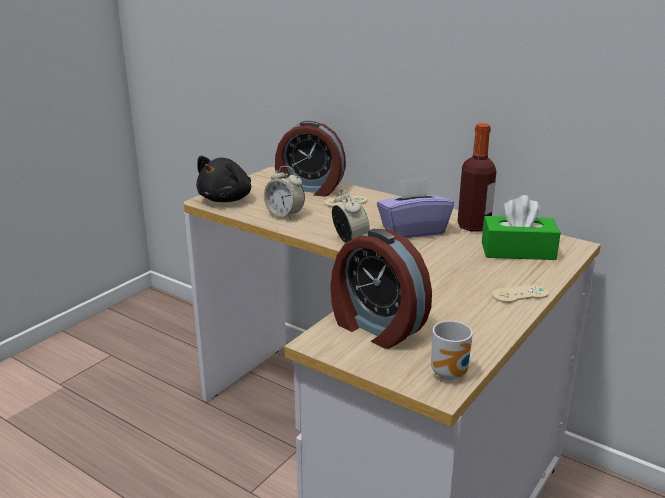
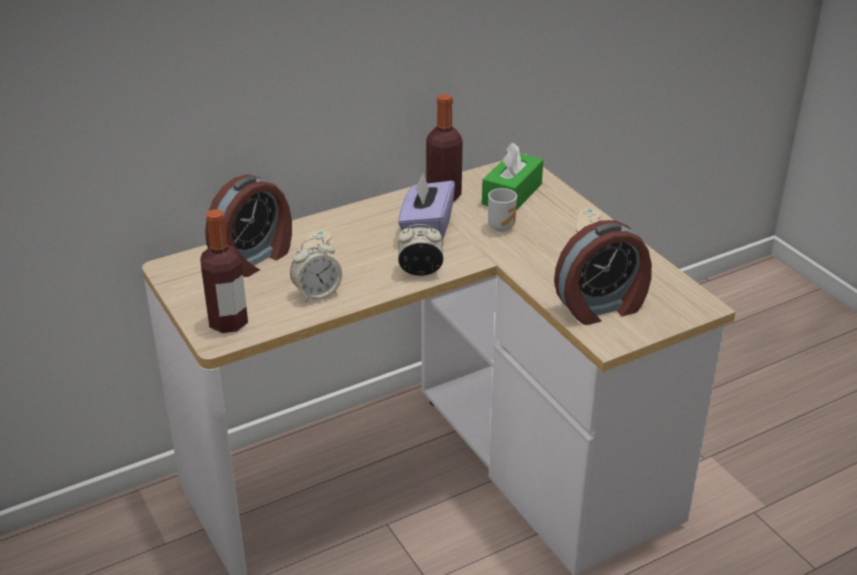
camera: 65 degrees left, 10 degrees up
black plush toy [196,156,251,202] -> bottle [200,209,248,333]
mug [431,321,473,380] -> mug moved to [488,188,517,232]

